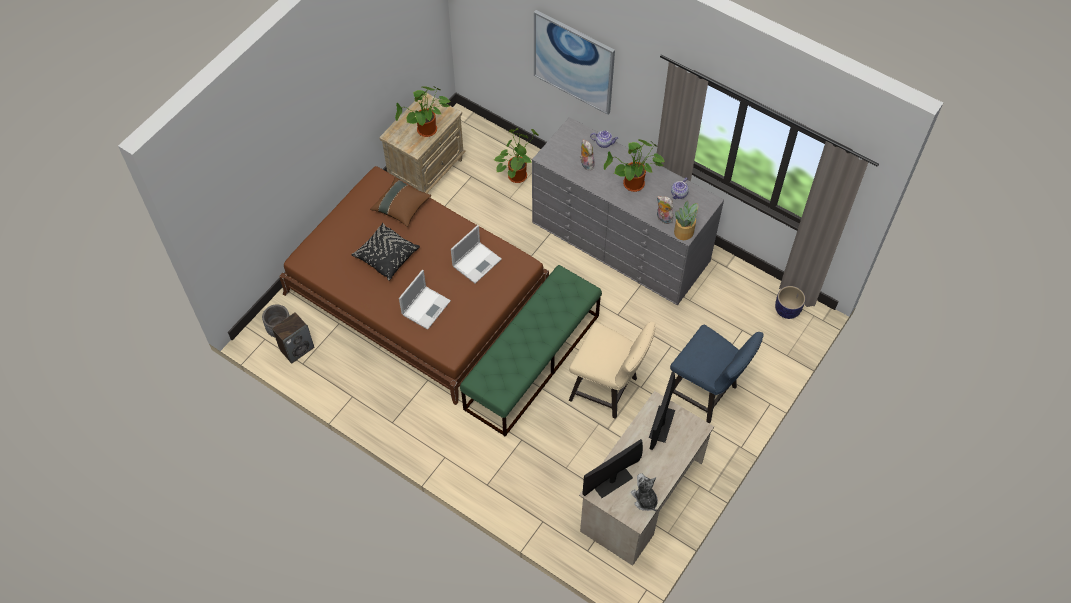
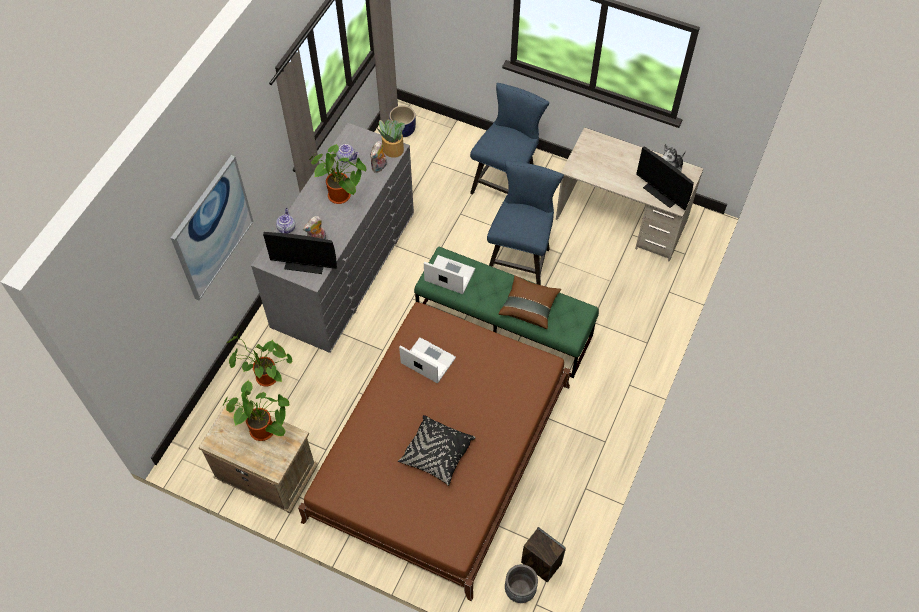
camera: 100 degrees left, 0 degrees up
brown pillow [370,177,431,227] -> brown pillow moved to [499,275,561,329]
laptop [399,270,451,330] -> laptop moved to [424,255,475,294]
beige chair [569,322,656,419] -> blue chair [487,161,564,285]
monitor [649,372,676,450] -> monitor moved to [263,232,337,274]

